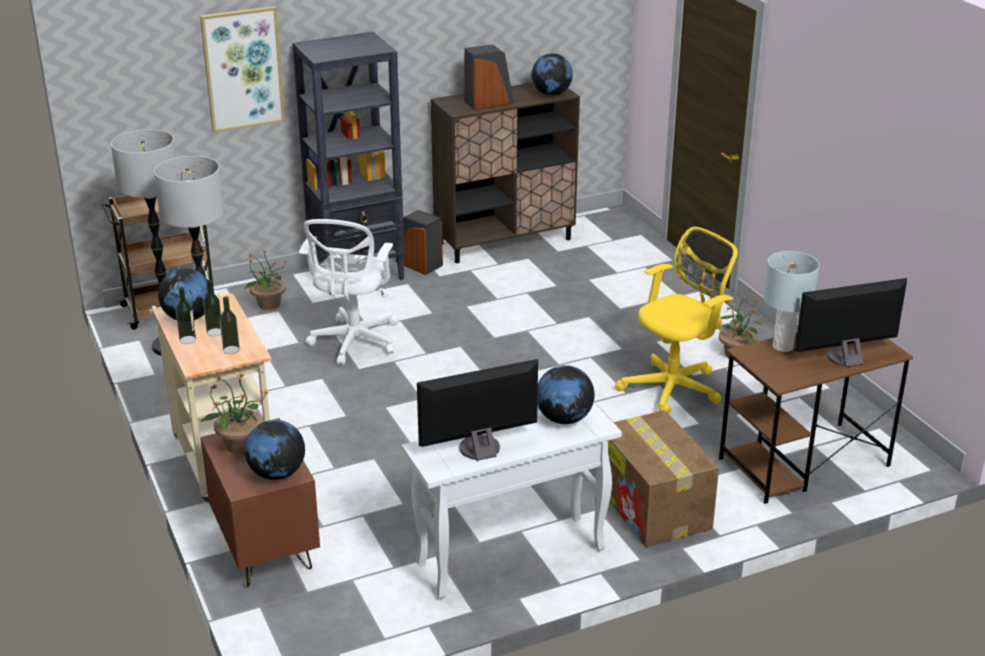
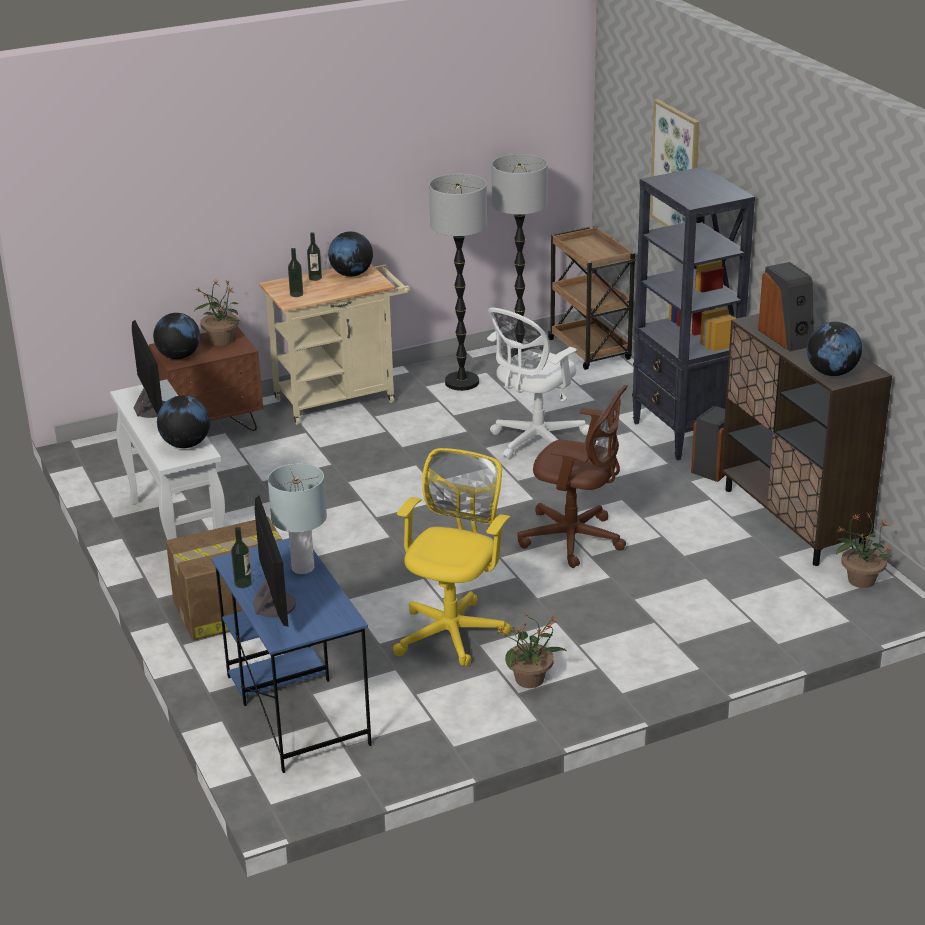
camera: 90 degrees right, 0 degrees up
bottle [203,280,221,336] -> bottle moved to [231,527,252,588]
potted plant [244,250,287,310] -> potted plant moved to [836,512,891,588]
white office chair [299,219,398,365] -> white office chair turned 60 degrees counterclockwise [487,308,590,460]
yellow office chair [615,227,738,413] -> yellow office chair turned 120 degrees counterclockwise [393,448,511,667]
brown desk [719,332,913,504] -> blue desk [211,538,372,773]
none -> brown office chair [517,385,628,568]

